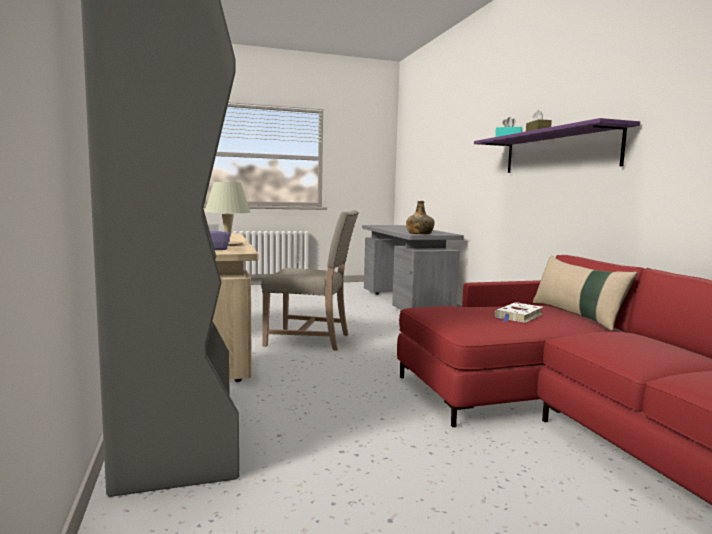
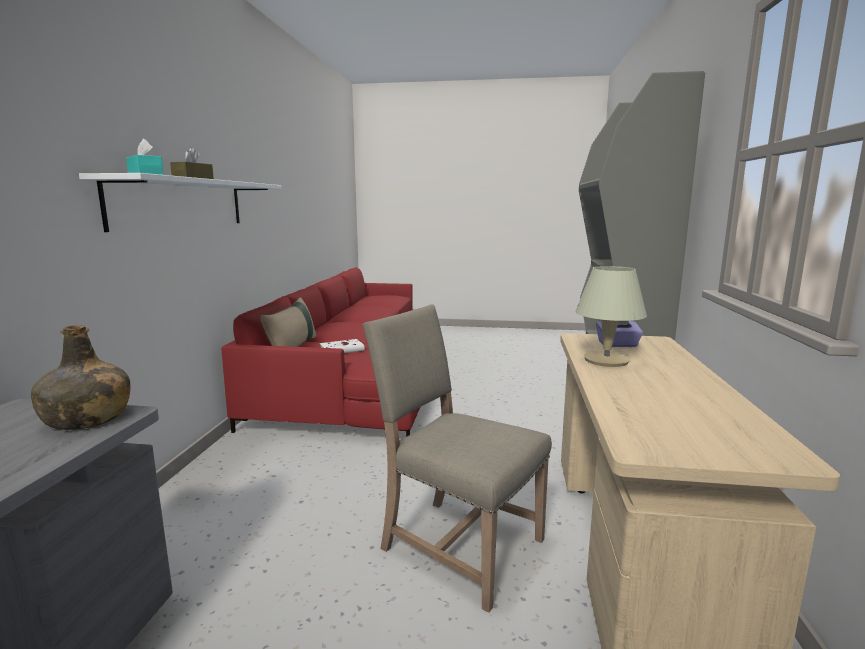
camera: 155 degrees left, 5 degrees up
purple shelf [474,118,640,173] -> white shelf [79,173,282,232]

